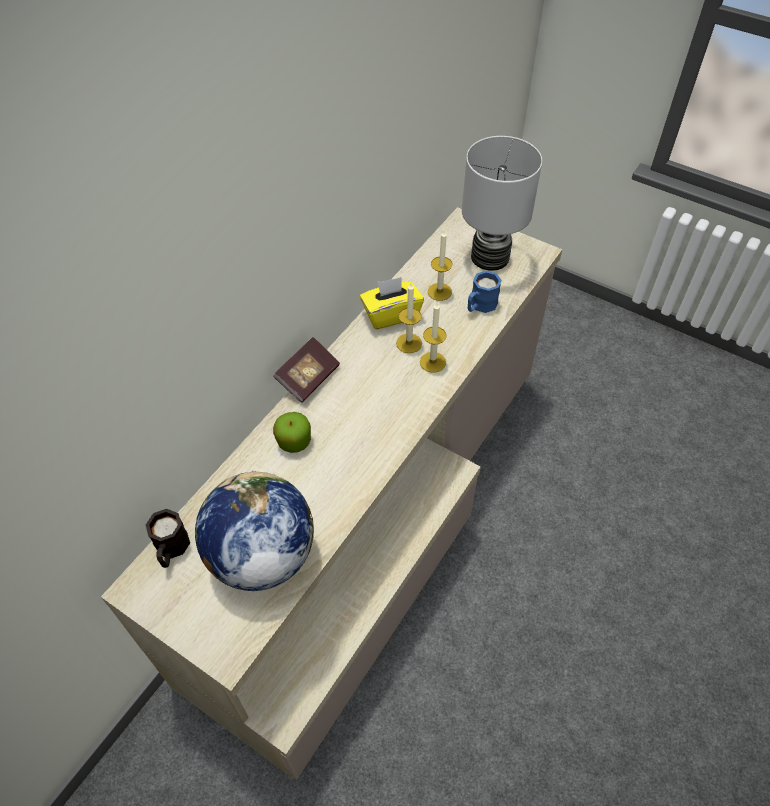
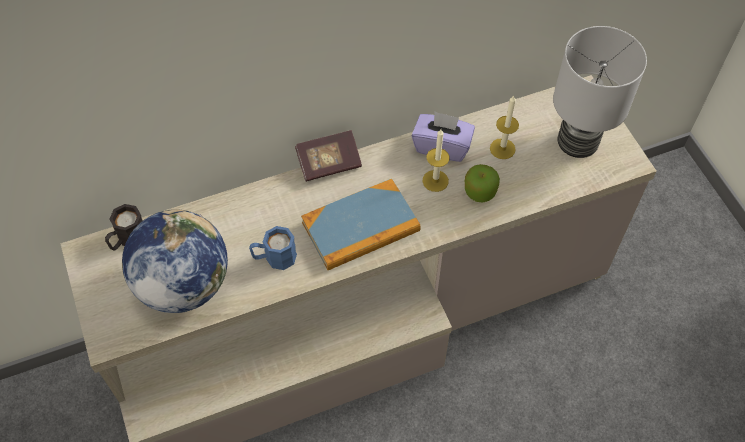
camera: 35 degrees right, 5 degrees up
apple [273,412,311,453] -> apple moved to [465,164,500,203]
yellow tissue box [360,277,424,329] -> purple tissue box [412,111,475,162]
candle [420,303,447,373] -> none
blue mug [468,271,502,313] -> blue mug moved to [249,226,297,270]
none -> book [301,179,421,270]

